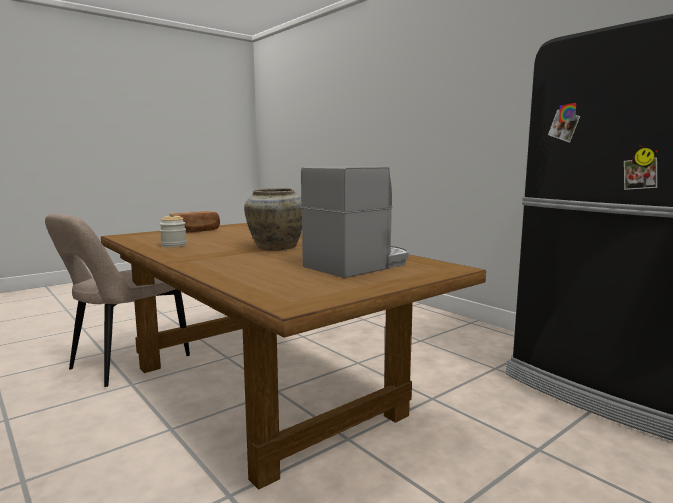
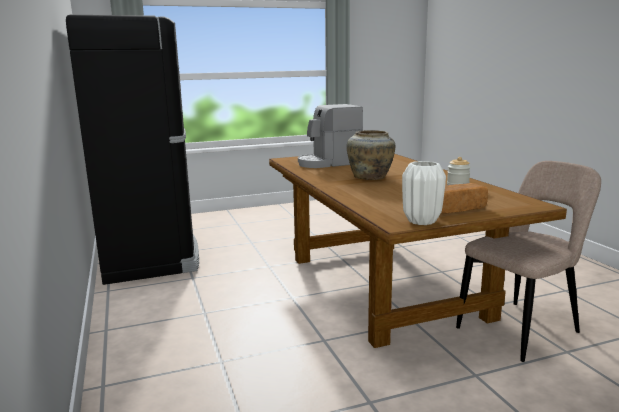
camera: 160 degrees left, 5 degrees up
none -> white vase [402,161,446,225]

